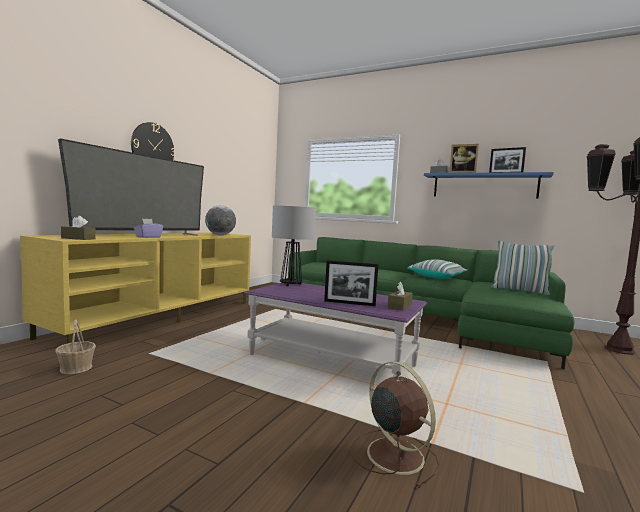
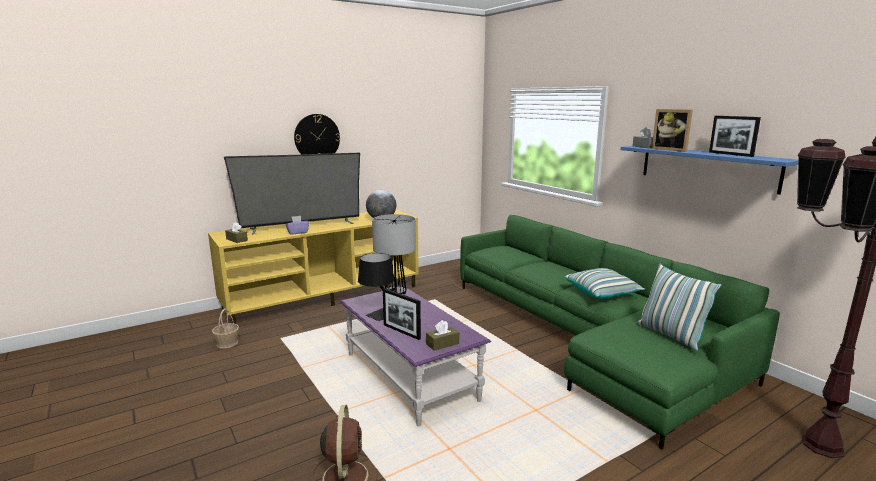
camera: 30 degrees right, 10 degrees up
none -> black table lamp [358,253,397,321]

